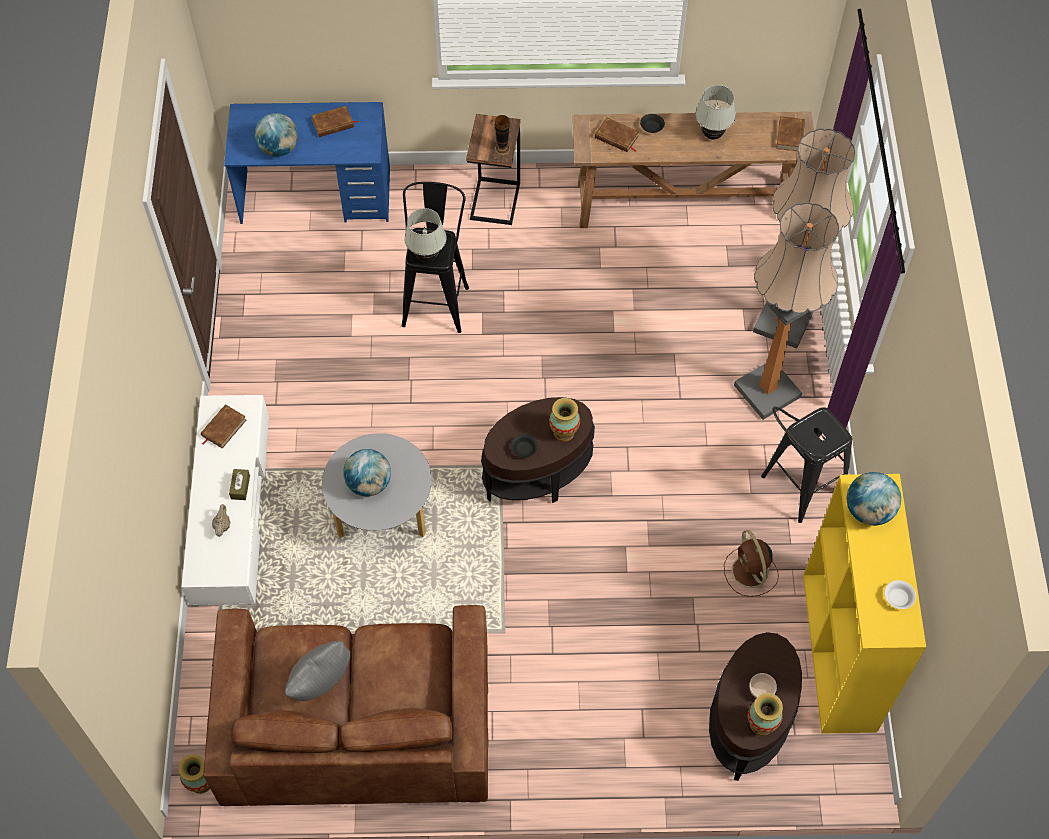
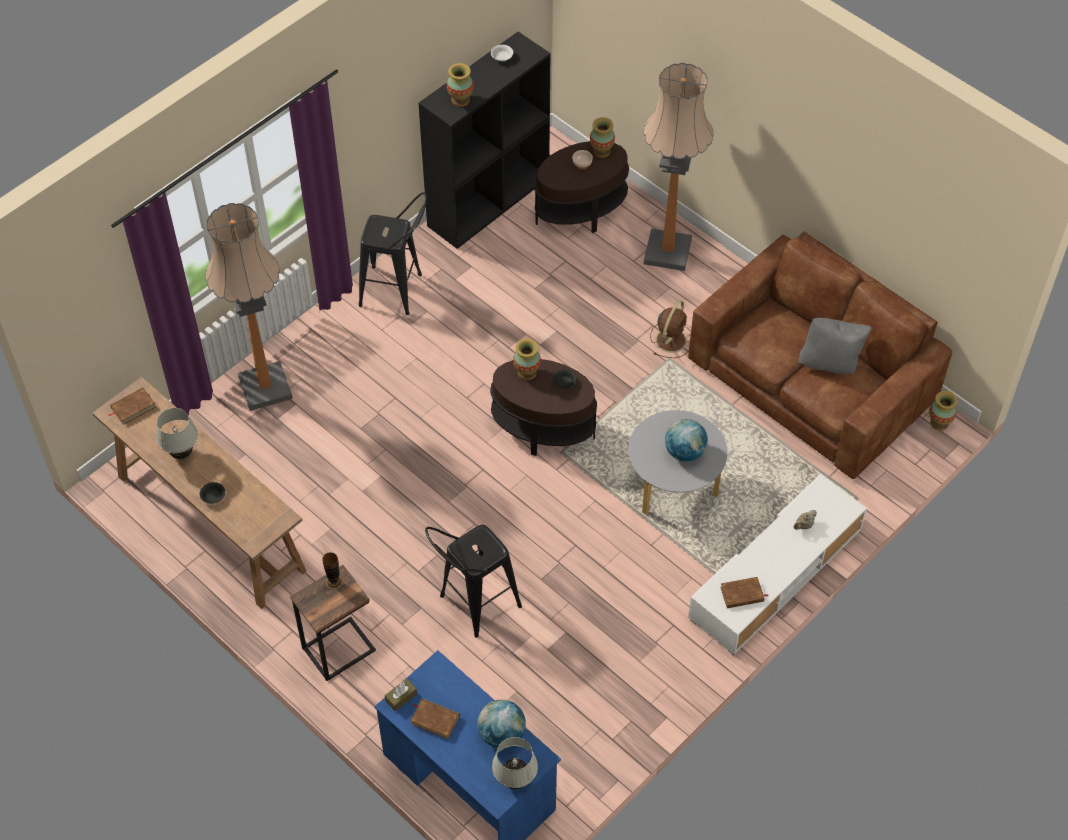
camera: 135 degrees left, 5 degrees down
brown tissue box [229,469,250,500] -> brown tissue box moved to [385,679,417,711]
white table lamp [404,208,446,262] -> white table lamp moved to [492,737,538,789]
brown book [595,118,639,152] -> none
brown fan [724,530,779,597] -> brown fan moved to [650,301,691,358]
floor lamp [734,202,839,420] -> floor lamp moved to [643,63,714,271]
yellow bookcase [803,474,926,734] -> black bookcase [418,32,550,249]
globe [846,472,901,526] -> vase [447,63,473,107]

